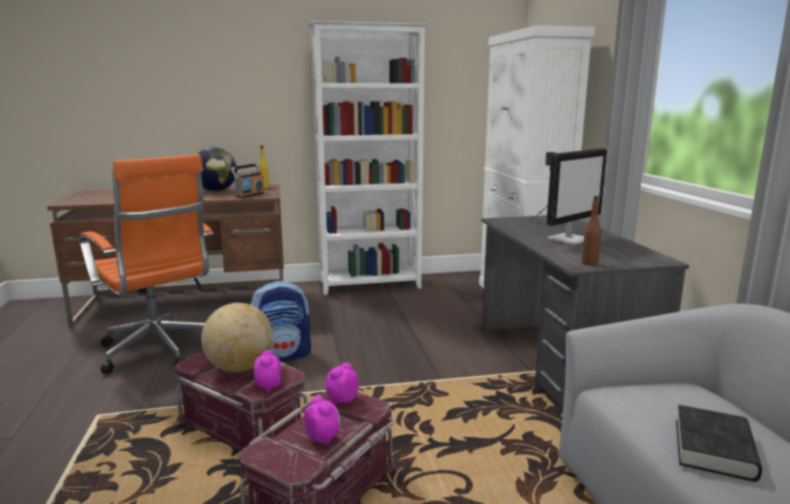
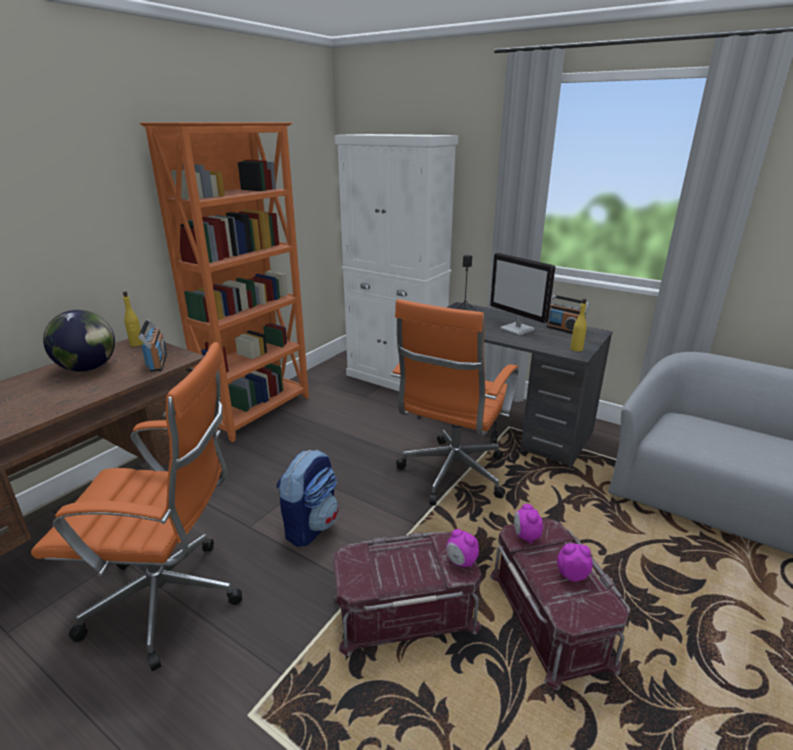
camera: 45 degrees left, 10 degrees up
globe [201,303,273,373] -> none
white bookcase [307,21,430,295] -> orange bookcase [140,122,309,442]
monitor [547,148,607,245] -> monitor turned 135 degrees clockwise [490,253,555,335]
brown bottle [582,196,601,265] -> yellow bottle [570,299,587,351]
black book [676,405,762,482] -> none
none -> orange office chair [391,299,518,506]
none -> radio [546,295,590,334]

